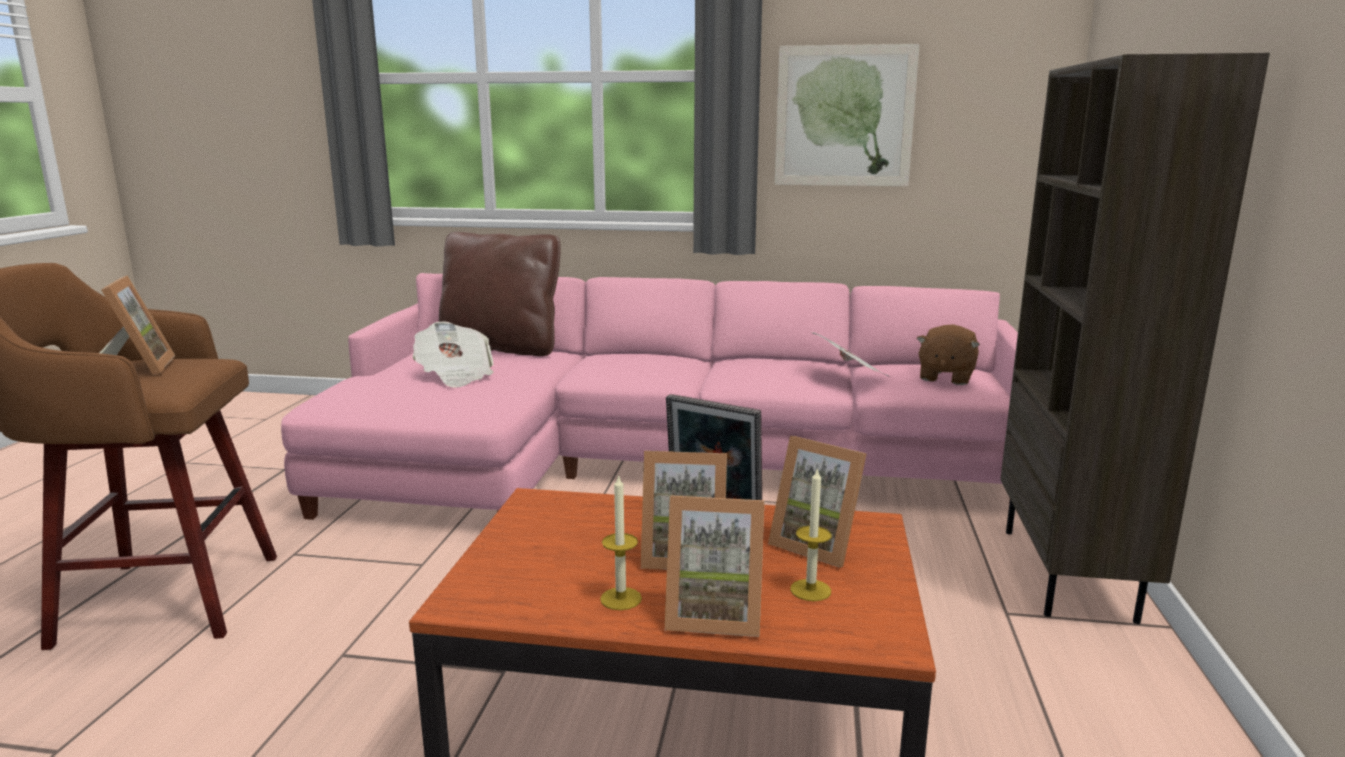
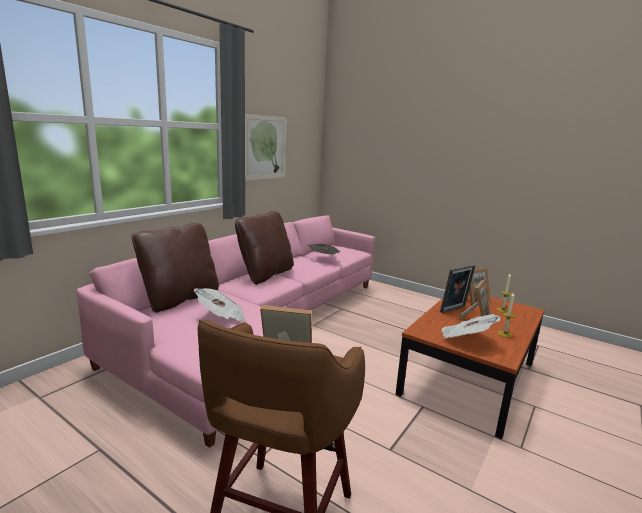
camera: 65 degrees left, 0 degrees up
picture frame [665,496,765,637] -> none
brown plush toy [916,324,980,385] -> none
brown bookcase [1000,53,1270,624] -> none
none -> brown pillow [235,211,294,285]
none -> newspaper [442,314,500,339]

